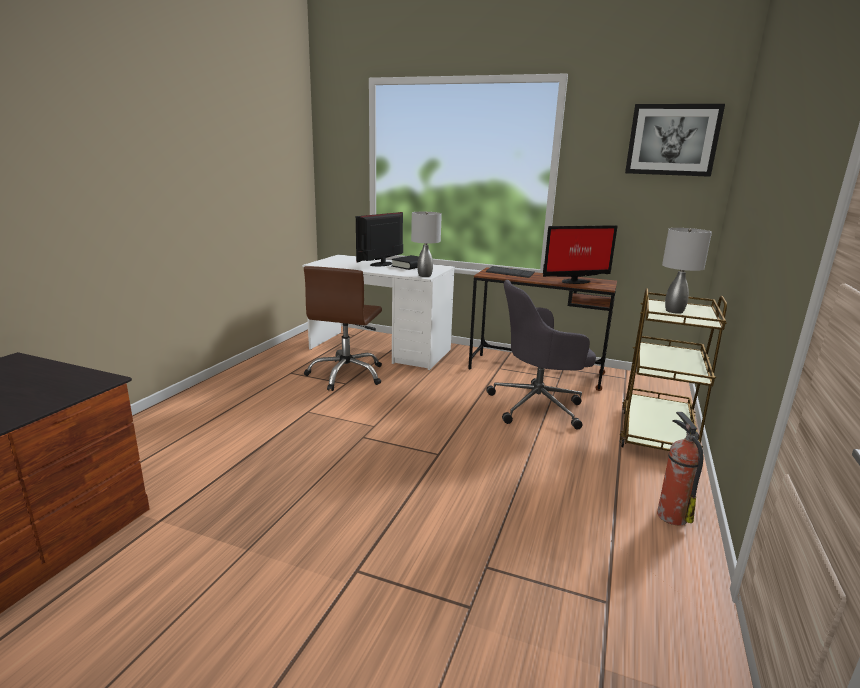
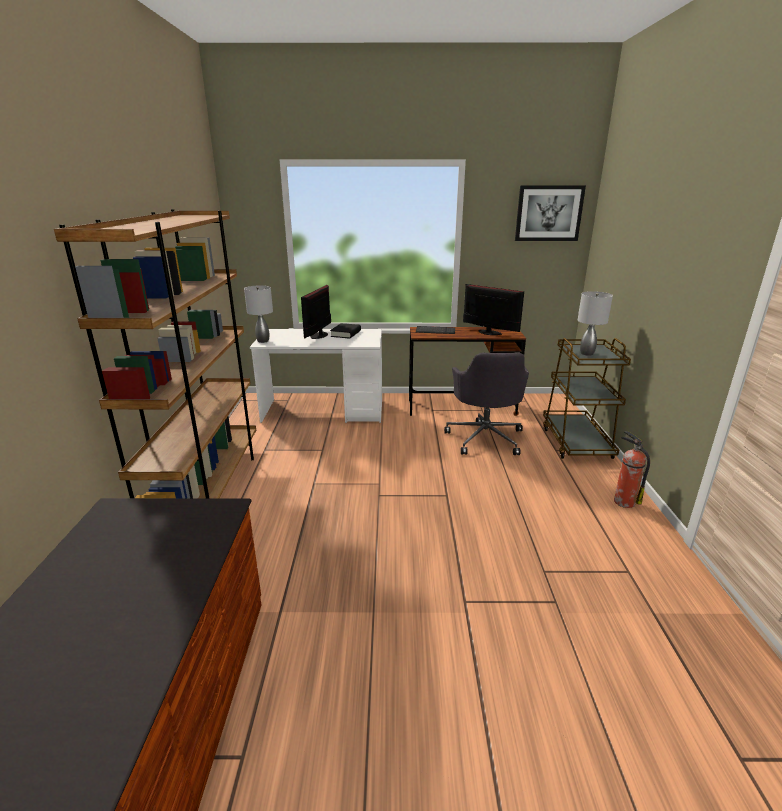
camera: 20 degrees left, 5 degrees up
brown office chair [304,266,382,391] -> none
grey table lamp [411,212,442,277] -> grey table lamp moved to [244,285,273,343]
grey office chair [486,280,596,430] -> grey office chair turned 60 degrees counterclockwise [444,352,529,455]
monitor [543,225,618,284] -> monitor turned 105 degrees counterclockwise [463,284,524,335]
none -> brown bookcase [54,209,256,498]

